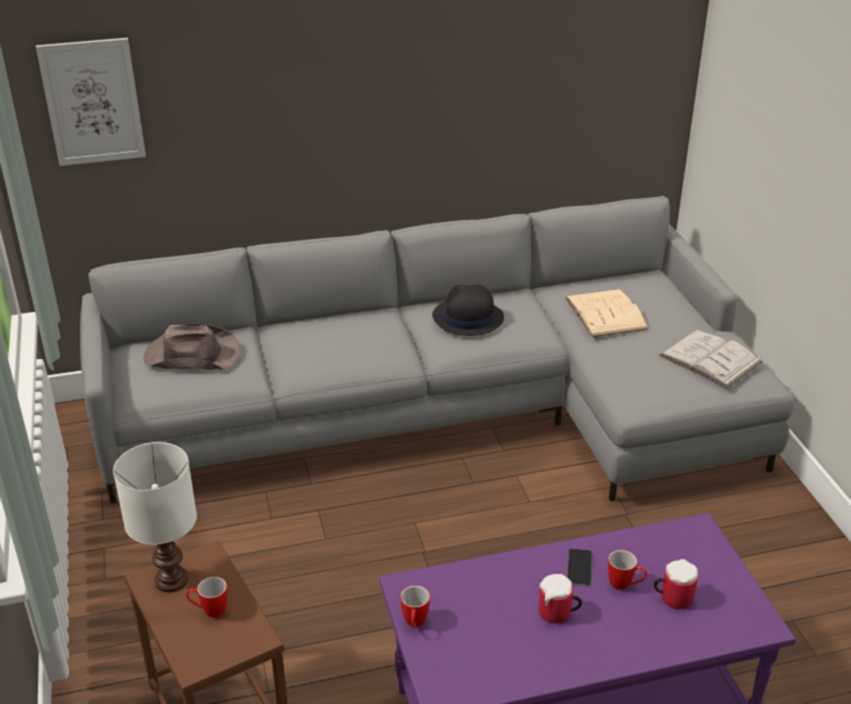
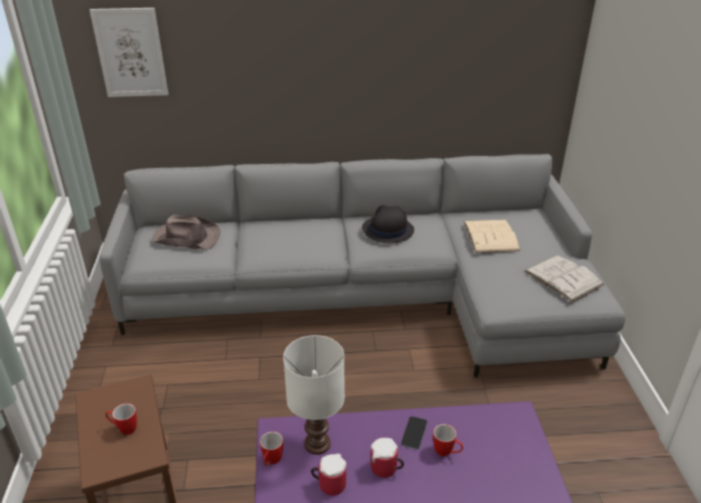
camera: 10 degrees right, 0 degrees up
white table lamp [113,442,197,592] -> white table lamp moved to [283,335,345,455]
mug [654,559,698,609] -> mug moved to [311,453,347,496]

